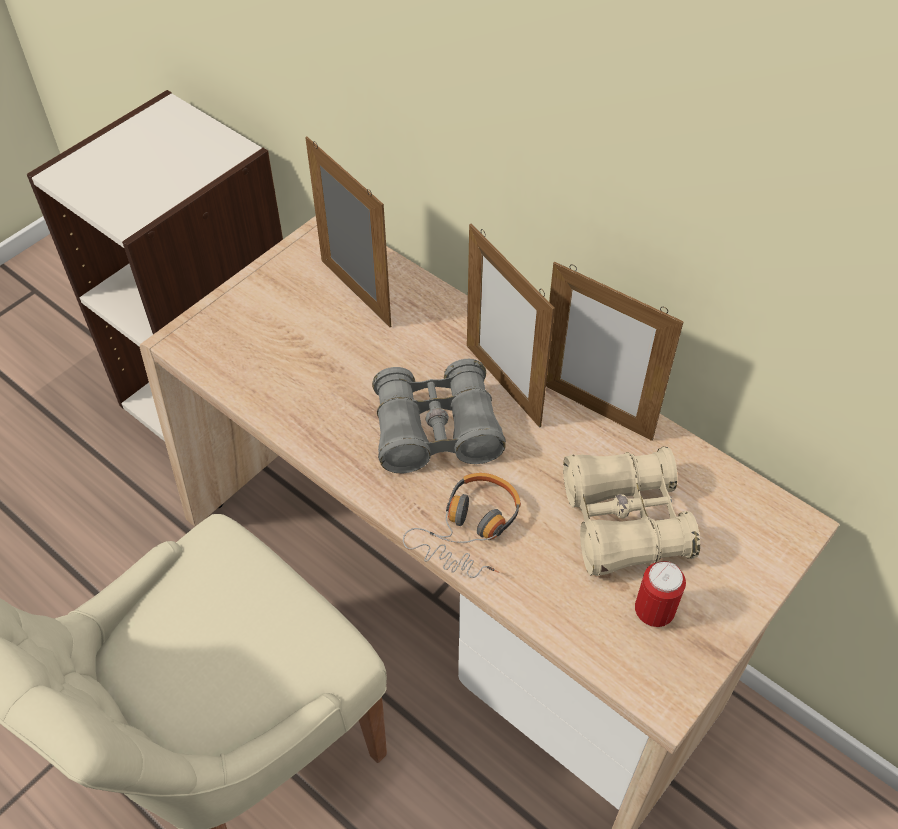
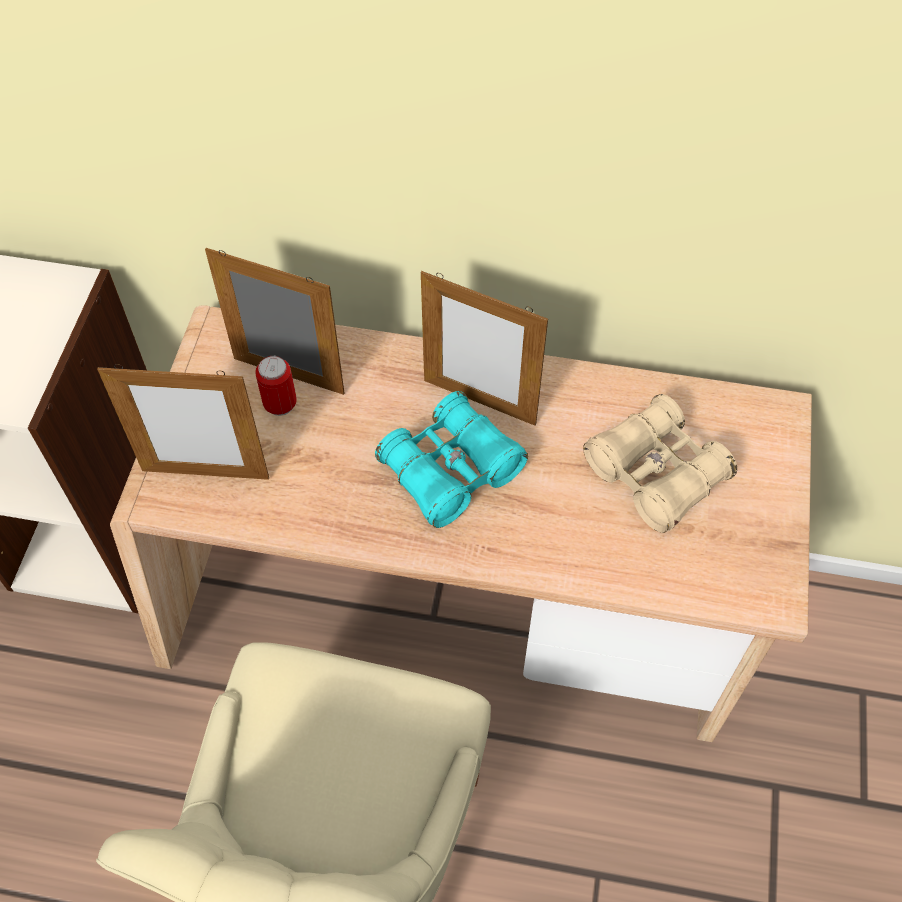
camera: 30 degrees left, 5 degrees up
grey binoculars [372,359,506,473] -> turquoise binoculars [375,391,528,528]
headphones [403,473,521,578] -> none
picture frame [546,262,684,441] -> picture frame moved to [97,364,269,480]
can [635,561,686,627] -> can moved to [255,356,297,416]

